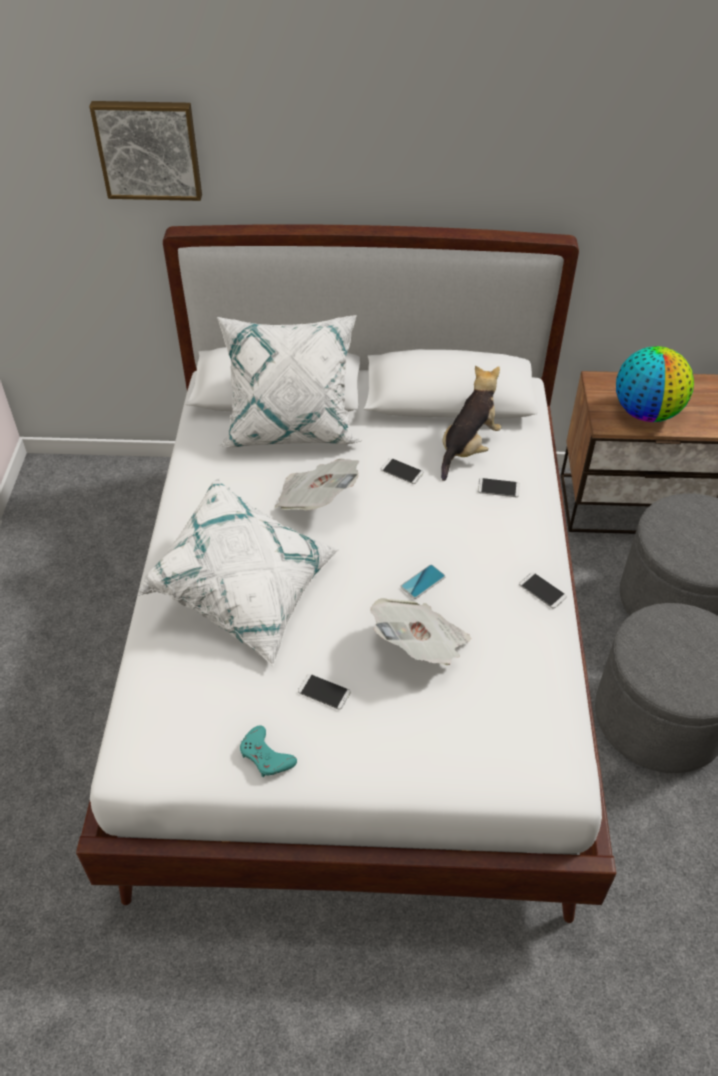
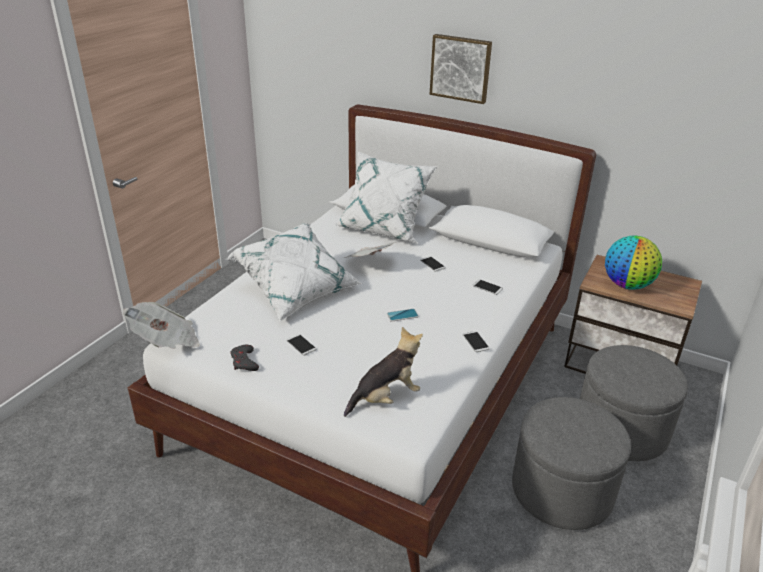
camera: 25 degrees right, 15 degrees down
picture [89,101,202,201] -> picture moved to [430,34,492,104]
turquoise game controller [240,726,297,777] -> grey game controller [230,345,259,371]
newspaper [370,598,471,666] -> newspaper moved to [123,302,200,349]
plush toy [441,366,502,481] -> plush toy moved to [344,327,423,417]

